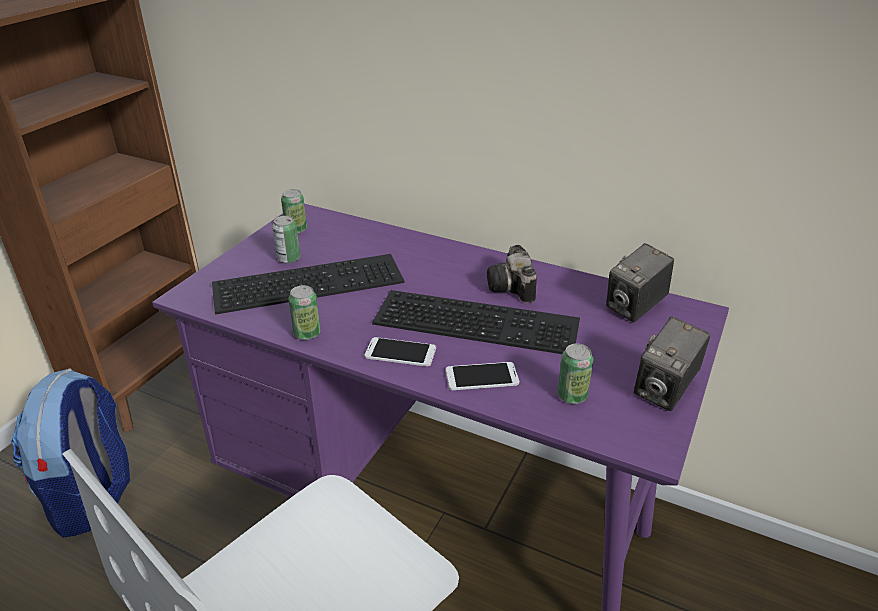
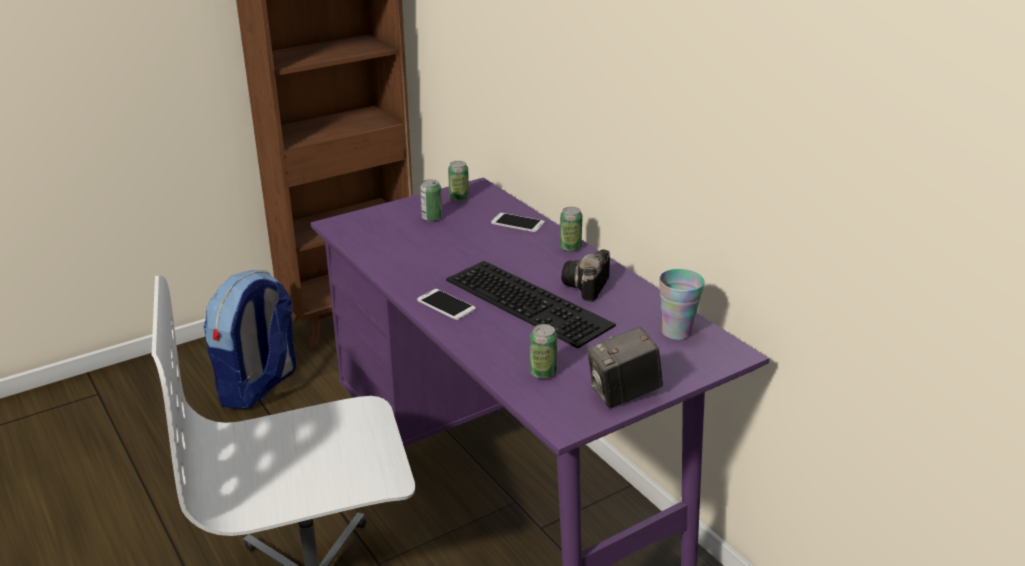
camera: 30 degrees right, 5 degrees down
keyboard [212,254,405,315] -> none
can [288,285,321,340] -> can moved to [560,207,583,252]
phone [445,362,519,390] -> phone moved to [491,213,545,232]
camera [606,243,674,322] -> cup [659,269,705,340]

